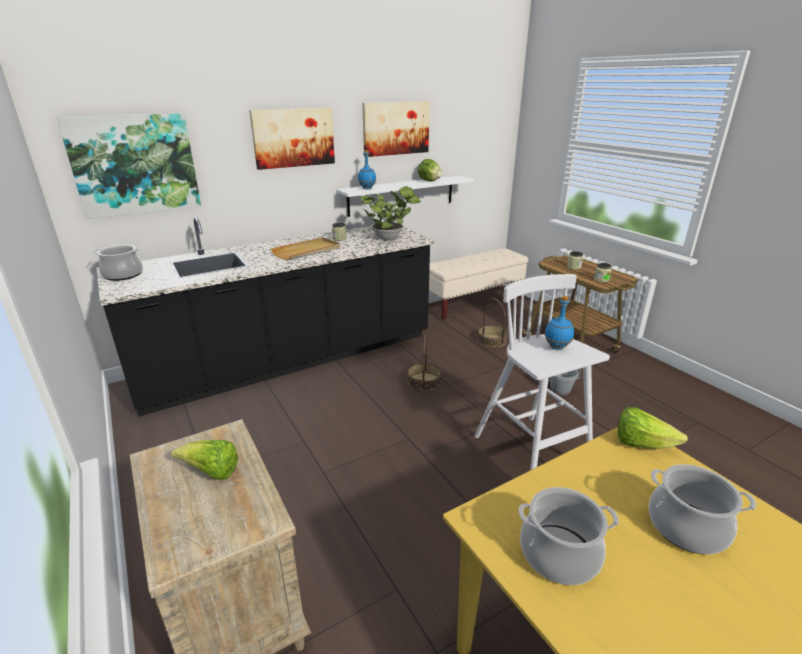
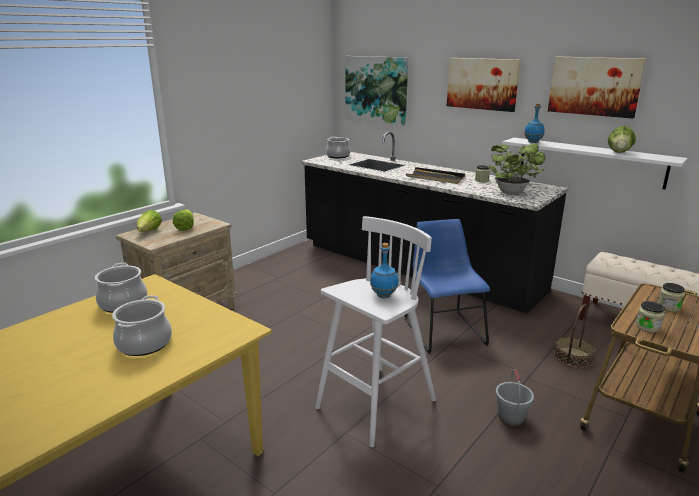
camera: 70 degrees right, 5 degrees down
beige tray [270,237,340,260] -> black tray [406,167,465,184]
basket [407,333,442,391] -> blue chair [405,219,490,354]
lettuce [618,407,688,449] -> lettuce moved to [137,210,162,232]

